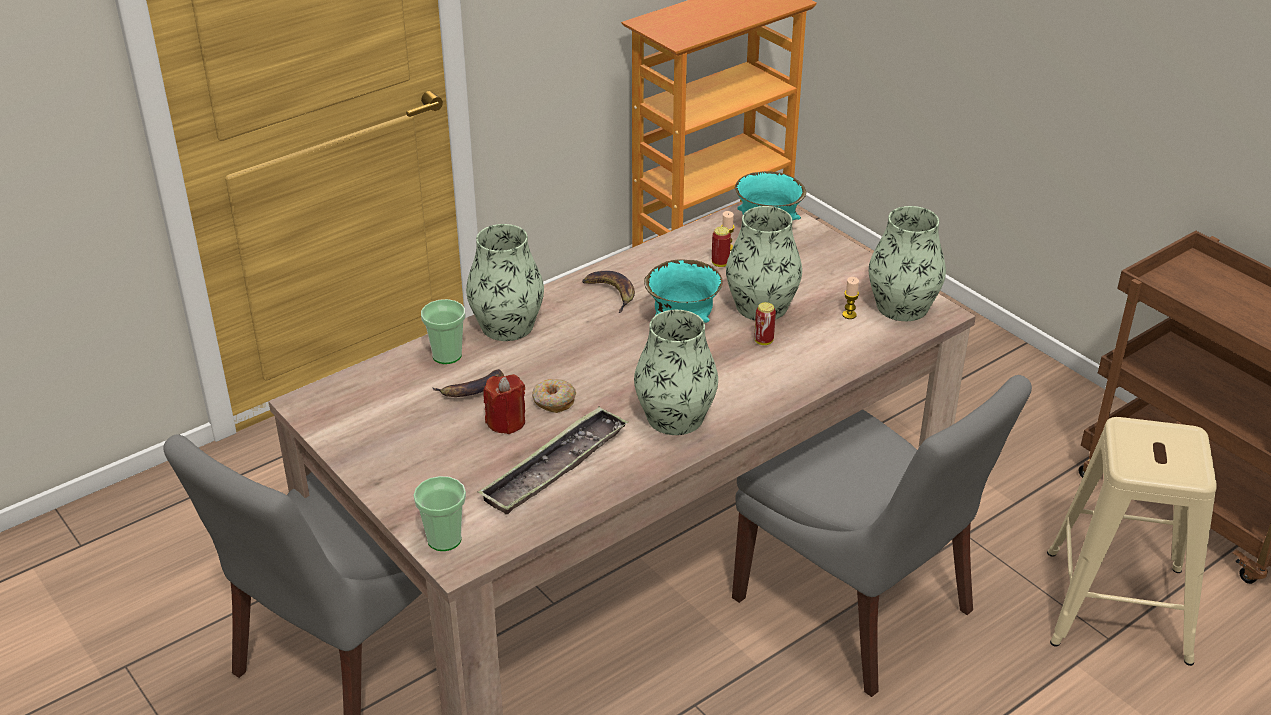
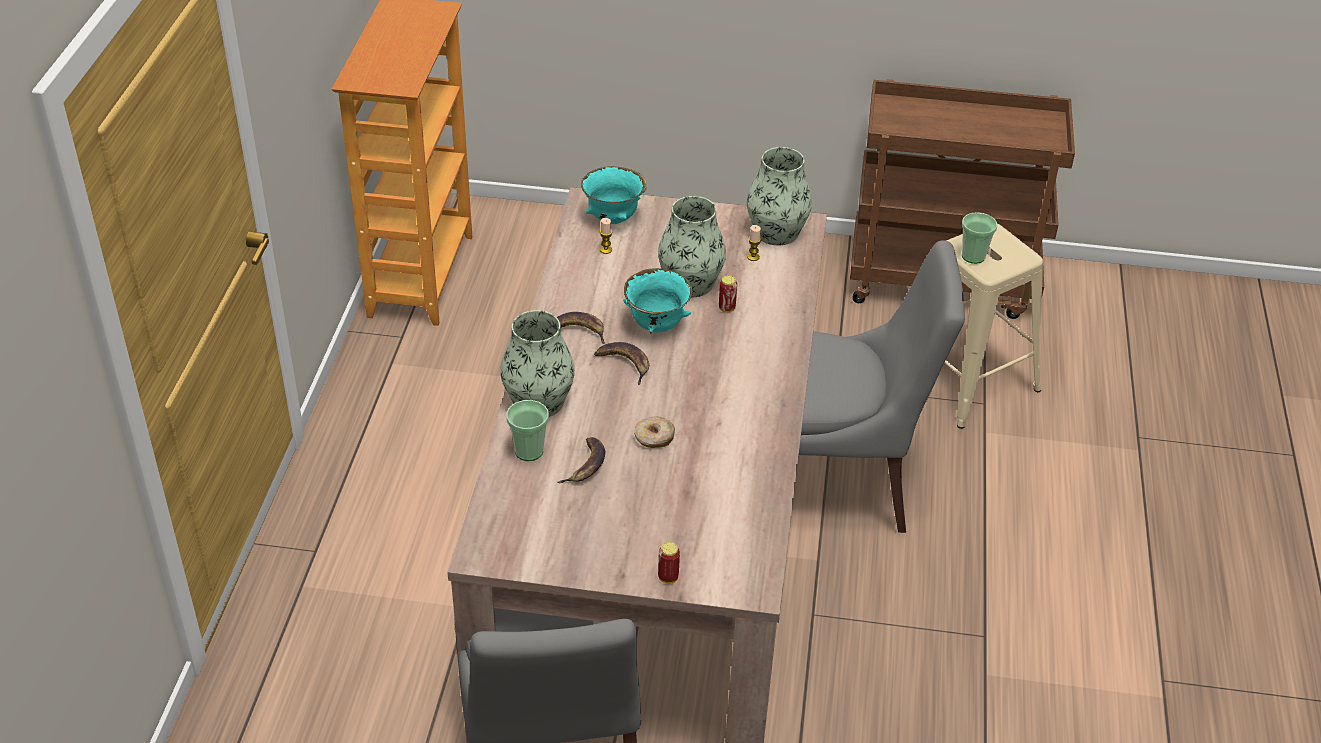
camera: 45 degrees left, 5 degrees up
cup [413,476,466,551] -> cup moved to [962,212,997,264]
tray [477,406,629,514] -> none
red candle [484,374,525,434] -> none
vase [634,310,718,435] -> none
can [712,227,731,267] -> can moved to [658,542,680,584]
none -> banana [594,342,649,385]

